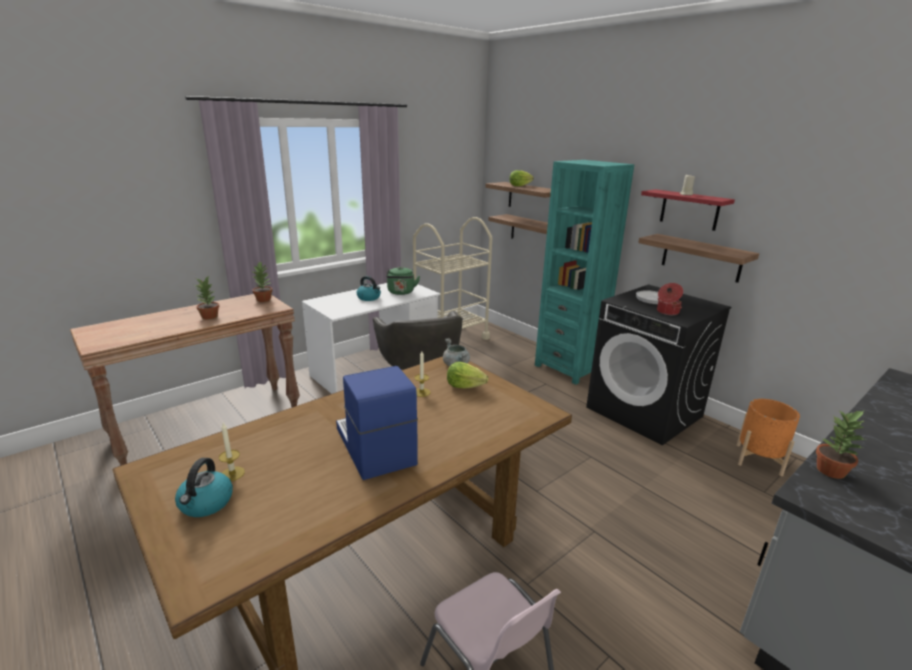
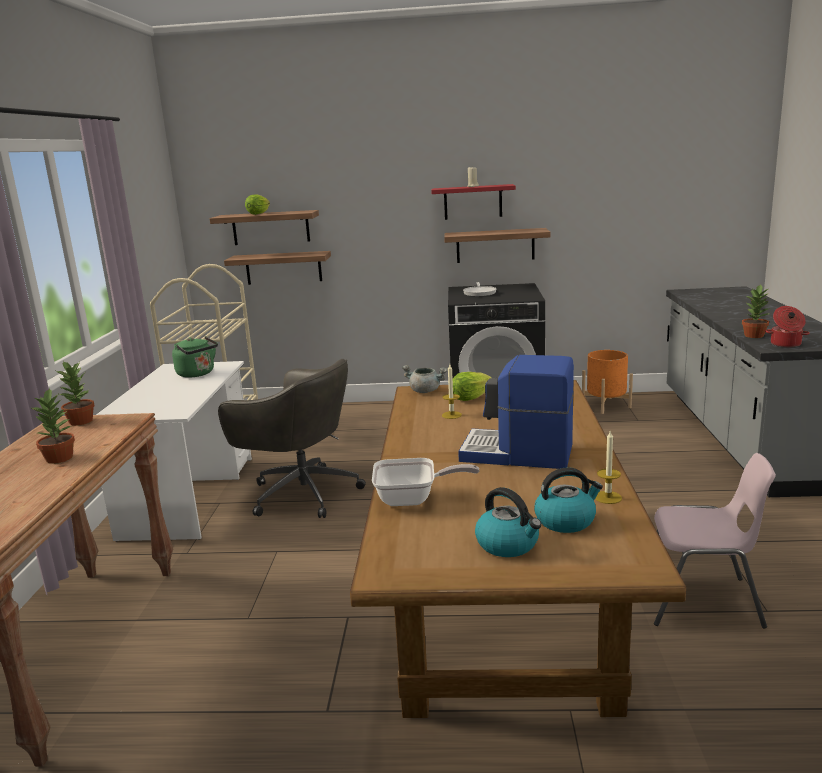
camera: 45 degrees left, 5 degrees down
candle [219,423,245,481] -> candle moved to [595,430,622,504]
kettle [357,276,381,301] -> kettle moved to [534,467,603,533]
turquoise bookcase [535,160,634,385] -> none
cooking pot [657,283,683,315] -> cooking pot moved to [765,306,810,347]
none -> frying pan [372,458,480,506]

